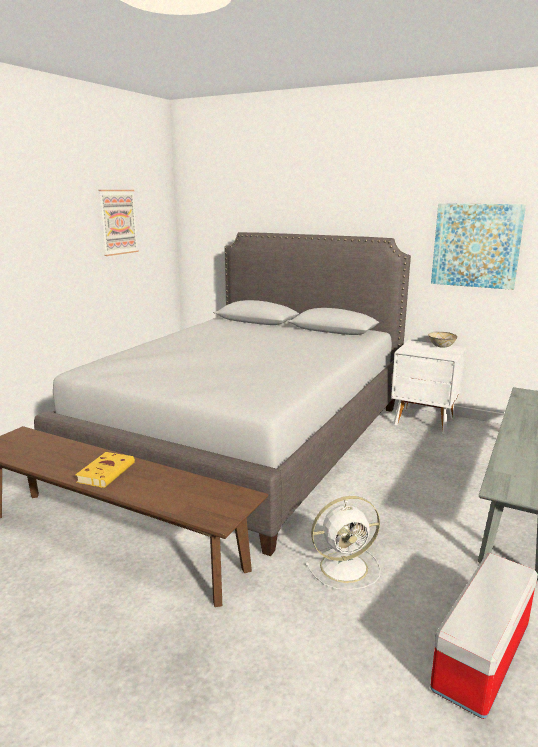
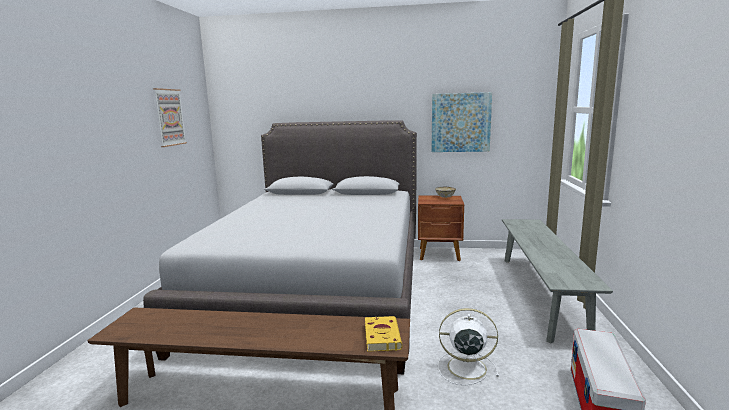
camera: 20 degrees left, 5 degrees down
yellow book [75,452,135,488] -> yellow book moved to [365,316,403,352]
white fan [305,496,381,590] -> white fan turned 135 degrees counterclockwise [438,308,499,385]
white nightstand [391,340,466,435] -> brown nightstand [418,196,464,261]

